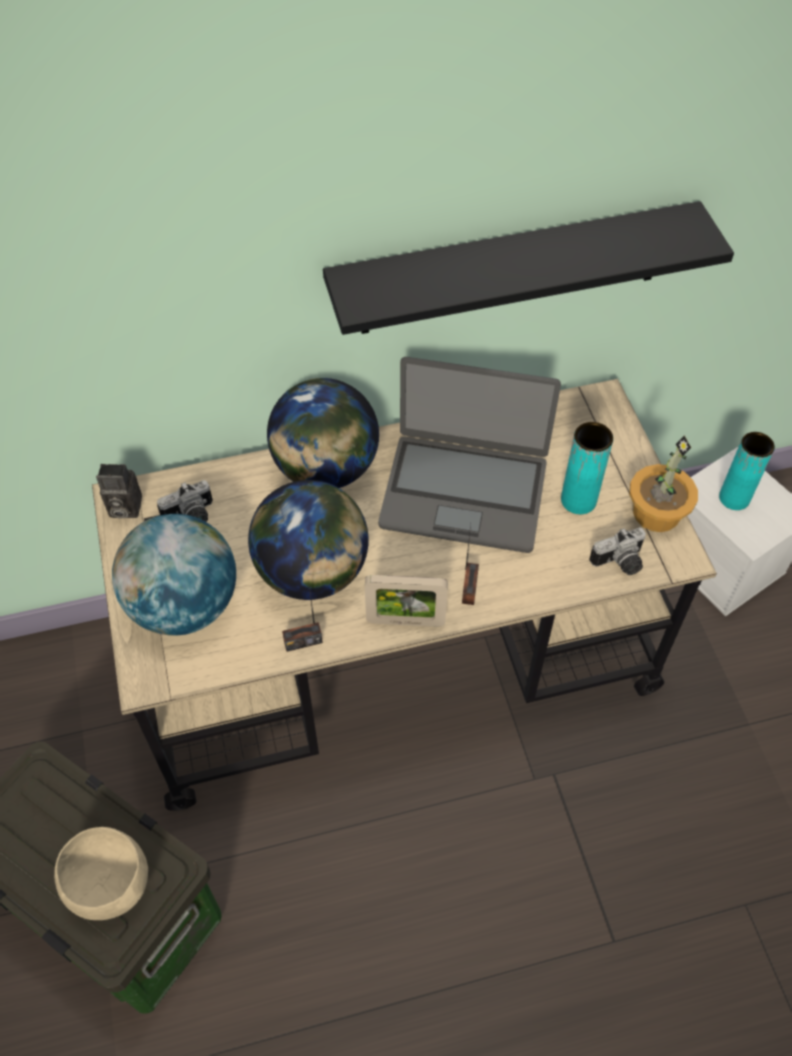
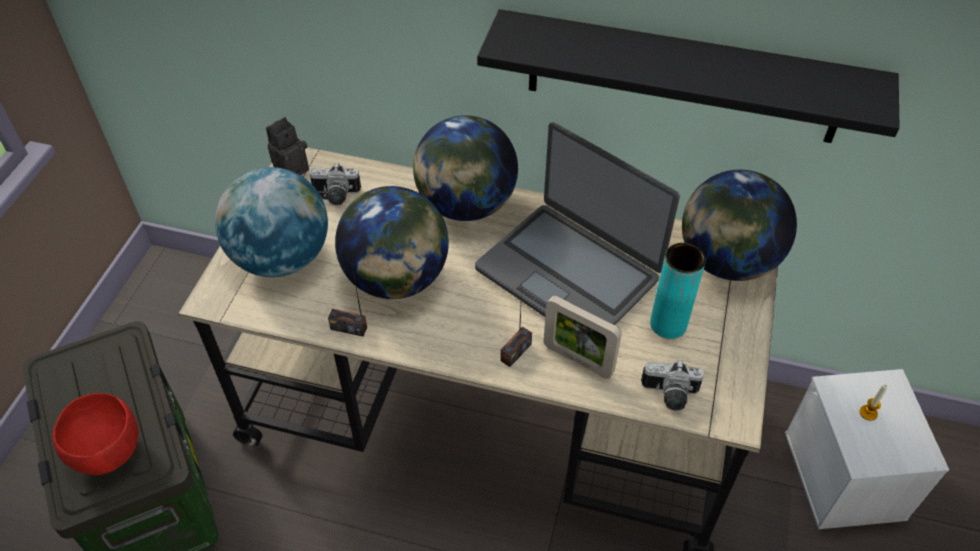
camera: 30 degrees right, 5 degrees down
beige bowl [54,827,148,920] -> red bowl [53,393,139,475]
camera [96,464,142,519] -> camera turned 105 degrees clockwise [266,117,309,175]
picture frame [365,575,448,627] -> picture frame moved to [544,296,622,379]
potted plant [629,436,698,532] -> none
turquoise vase [719,432,775,510] -> candle [860,384,887,421]
none -> globe [682,170,797,281]

